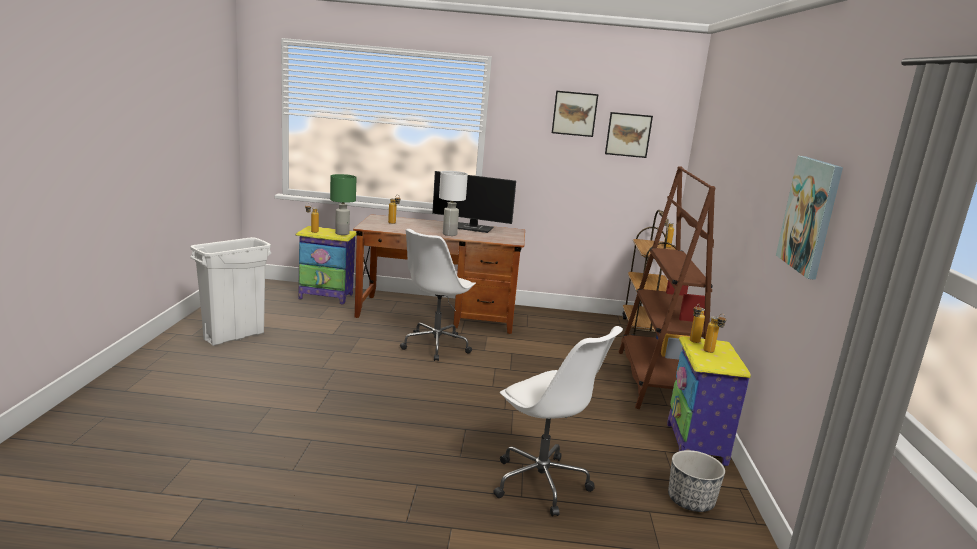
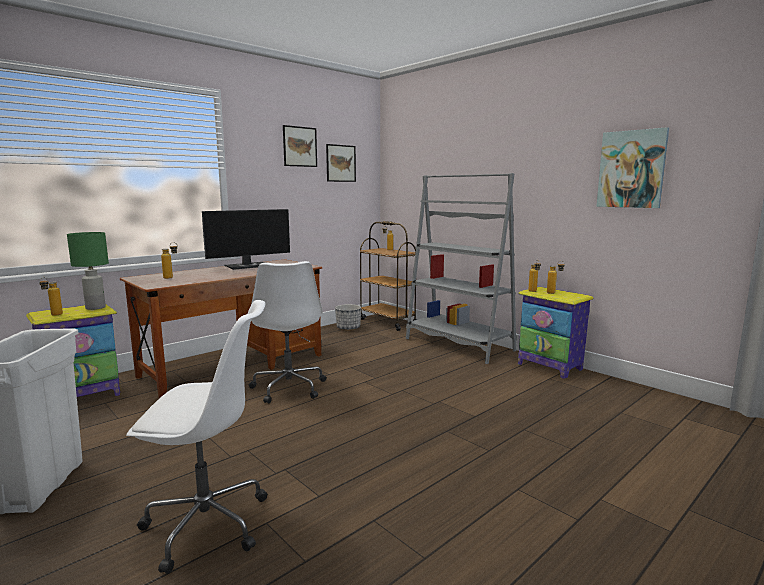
camera: 45 degrees left, 5 degrees down
white table lamp [439,171,468,236] -> none
white office chair [493,326,623,516] -> white office chair moved to [126,300,268,574]
brown bookcase [619,166,716,409] -> grey bookcase [406,173,517,364]
planter [668,450,725,512] -> planter moved to [335,304,361,331]

